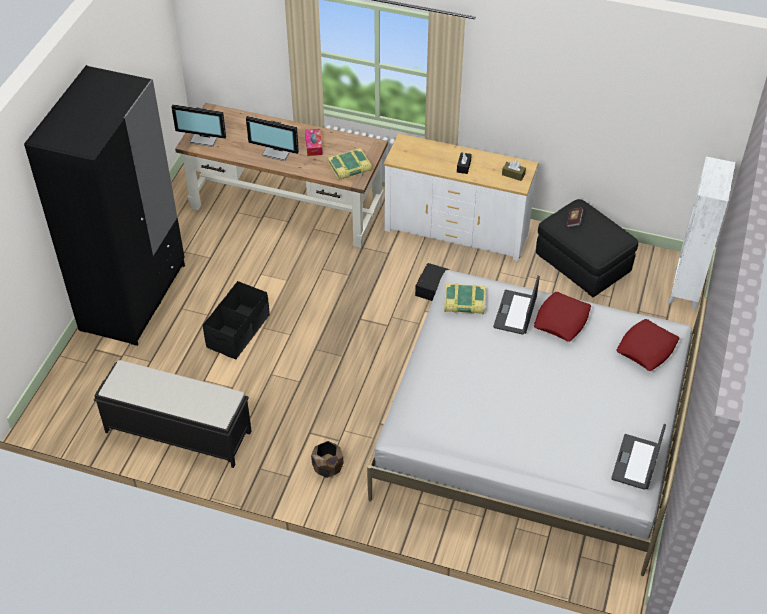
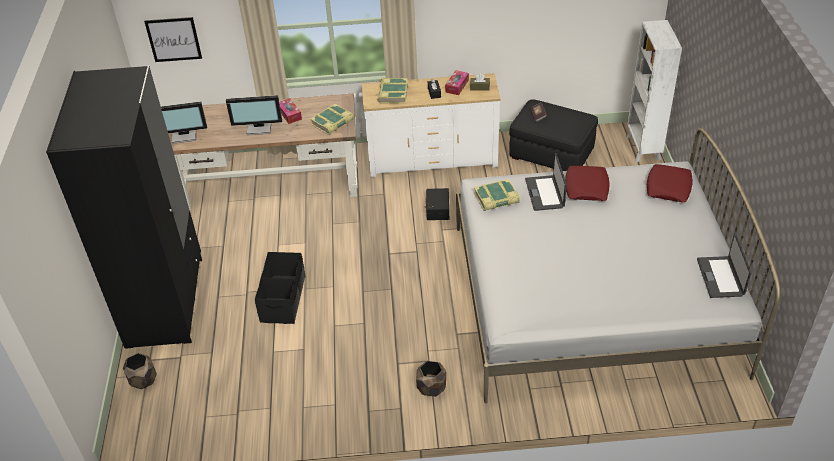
camera: 20 degrees left, 5 degrees down
black bench [94,360,252,468] -> none
none -> brown planter [123,353,157,389]
none -> picture [144,17,202,62]
none -> book [377,78,408,103]
none -> tissue box [445,70,469,95]

